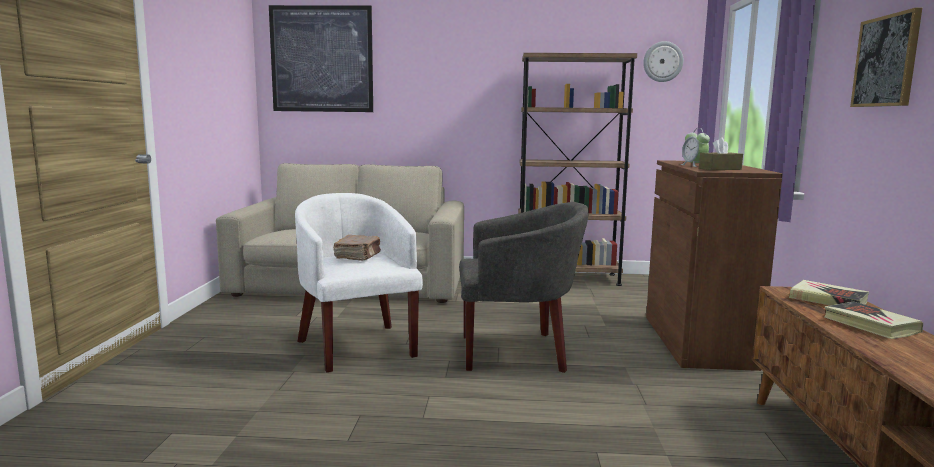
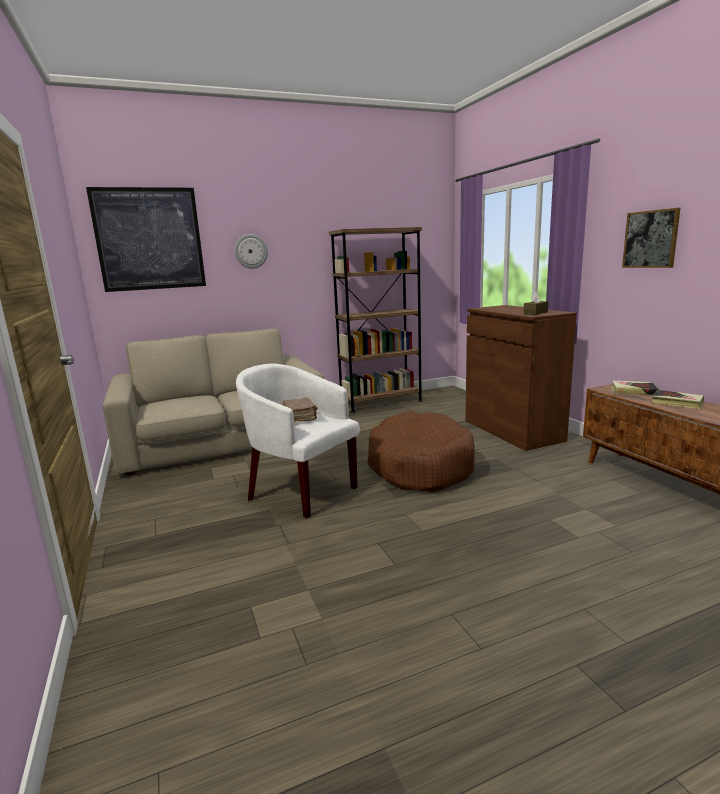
camera: 25 degrees left, 5 degrees up
grey armchair [459,202,589,373] -> brown dog bed [367,411,475,492]
wall clock [643,41,684,82] -> wall clock moved to [234,234,268,269]
alarm clock [681,128,710,167] -> none

